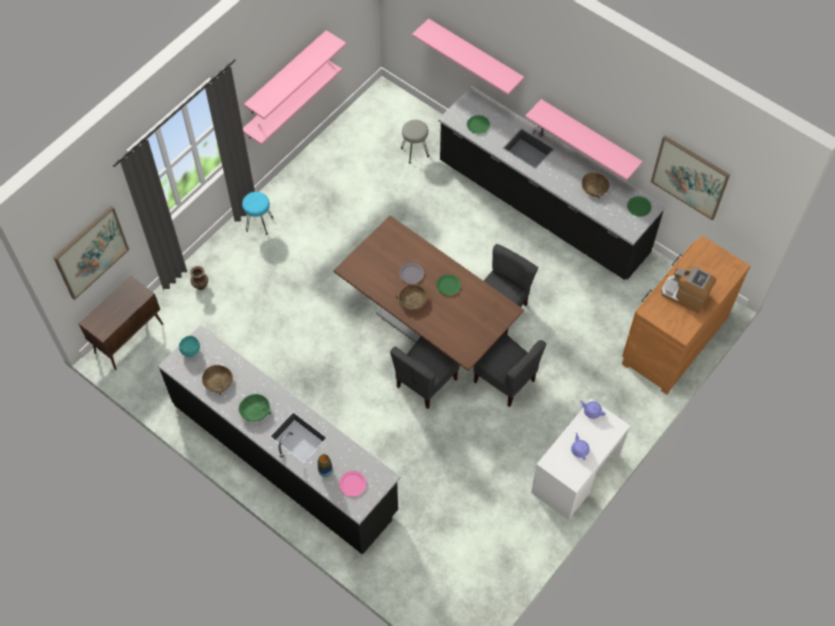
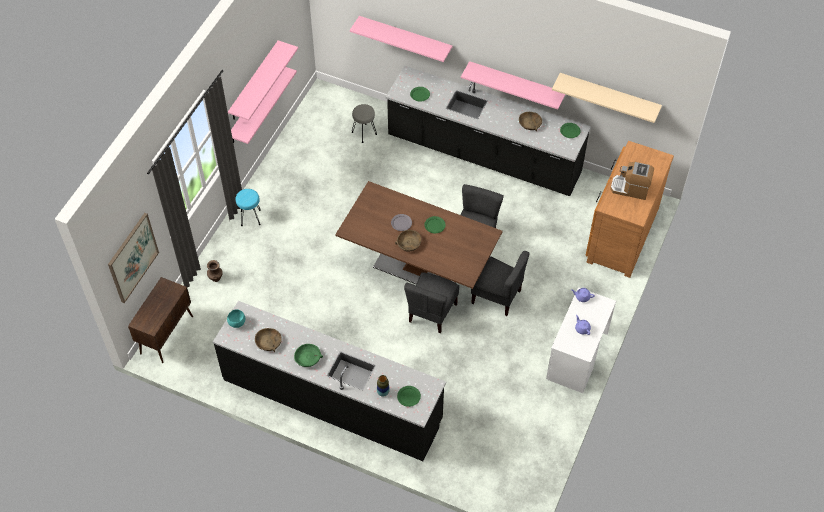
camera: 15 degrees left, 5 degrees down
pink plate [339,471,367,496] -> green plate [397,386,421,407]
picture [651,136,730,221] -> beige shelf [552,73,662,123]

